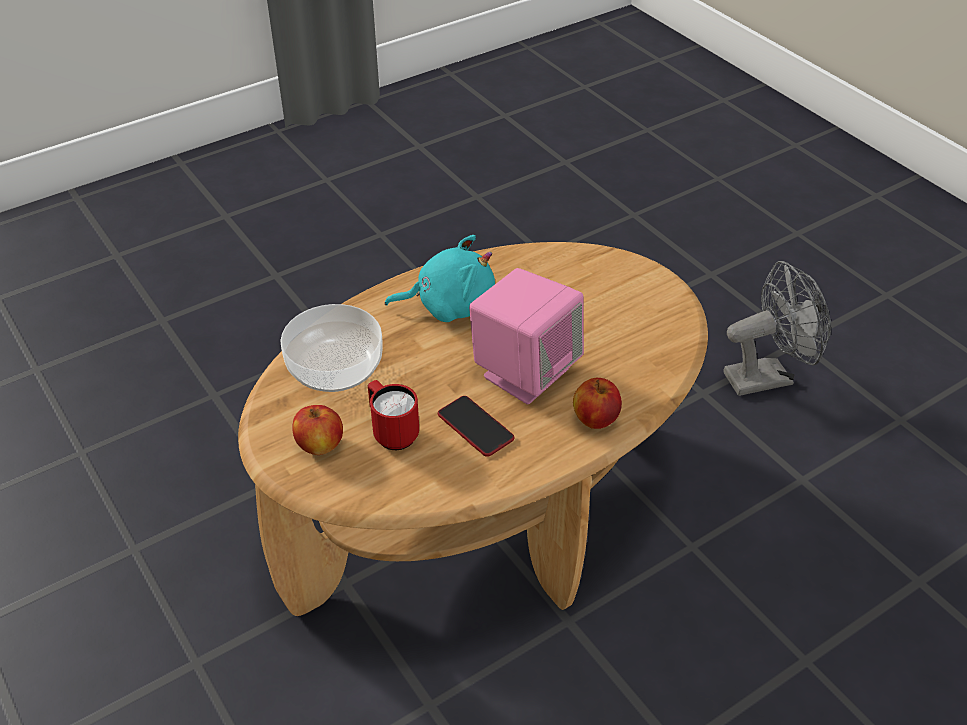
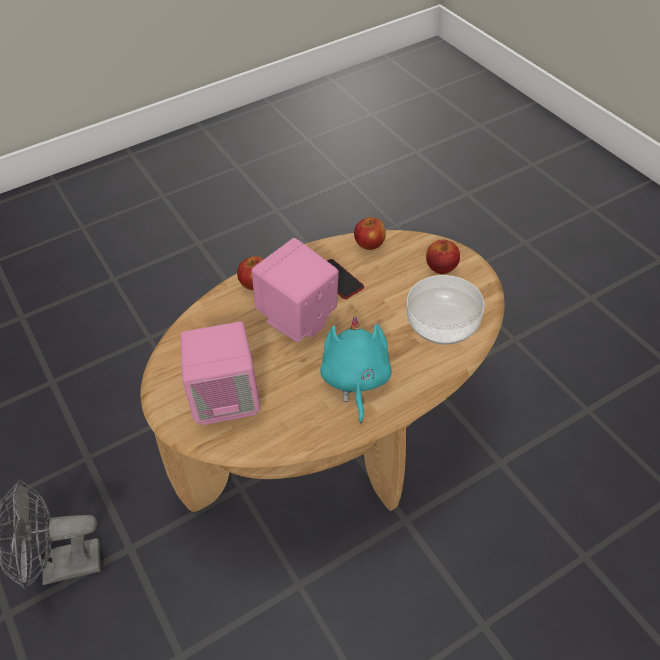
camera: 175 degrees left, 5 degrees up
red mug [368,380,419,450] -> none
turquoise plush toy [385,235,495,322] -> turquoise plush toy turned 90 degrees clockwise [320,317,392,423]
none -> pink speaker [180,321,261,425]
none -> apple [354,217,386,250]

